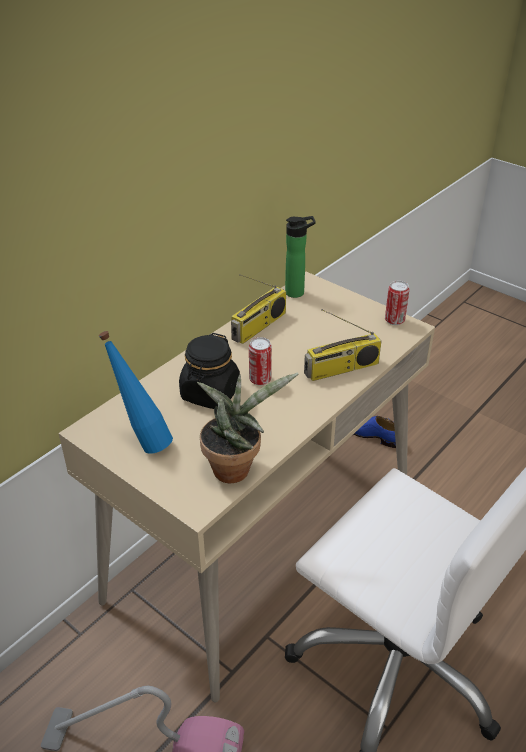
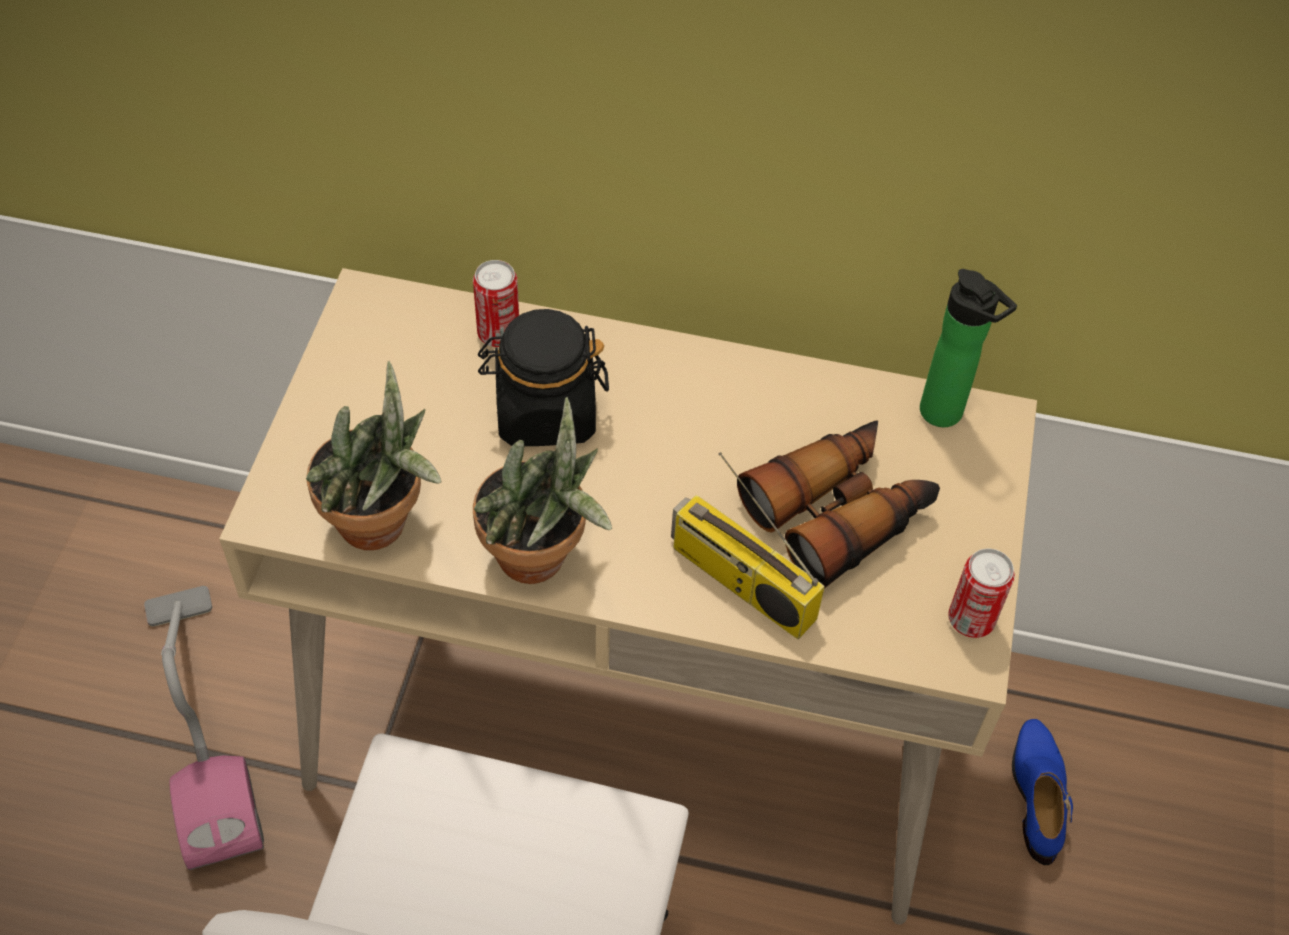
camera: 60 degrees right, 15 degrees up
blue bottle [99,331,173,454] -> none
radio [231,274,286,344] -> none
can [249,337,272,386] -> can moved to [473,260,519,347]
none -> potted plant [473,397,612,584]
none -> binoculars [737,421,940,588]

